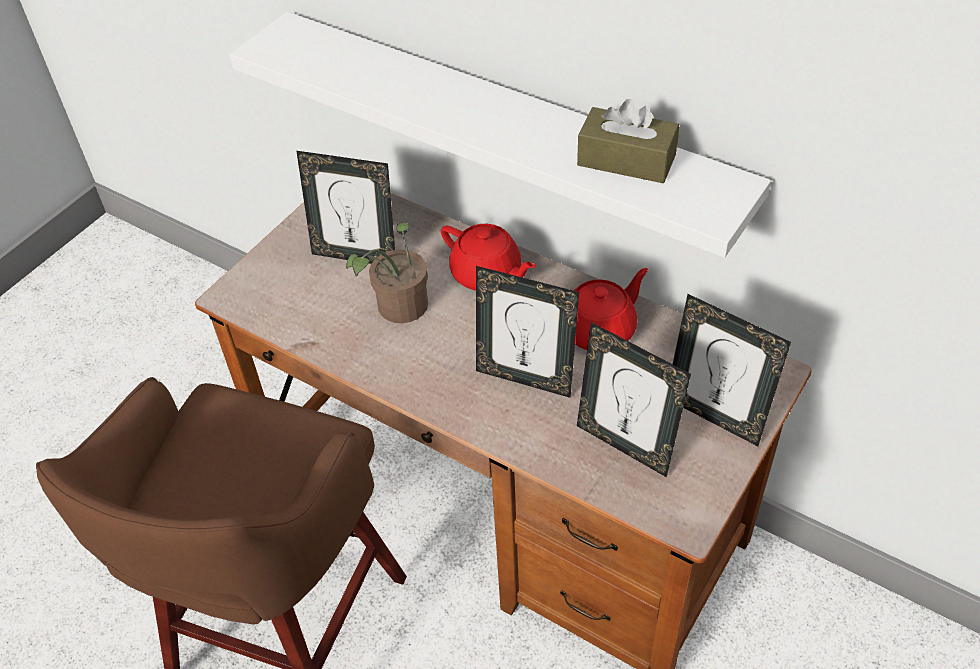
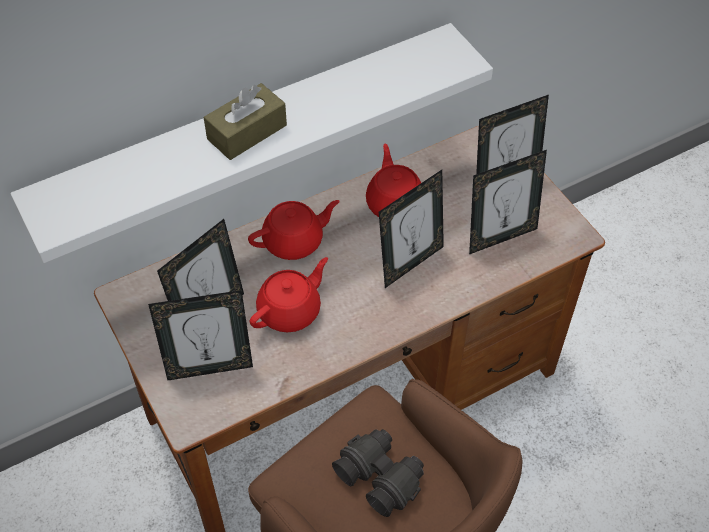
camera: 65 degrees left, 5 degrees up
potted plant [346,222,428,323] -> red teapot [250,257,328,332]
brown tissue box [577,99,679,183] -> brown tissue box moved to [204,83,287,160]
none -> picture frame [148,290,253,380]
none -> black binoculars [332,429,424,517]

